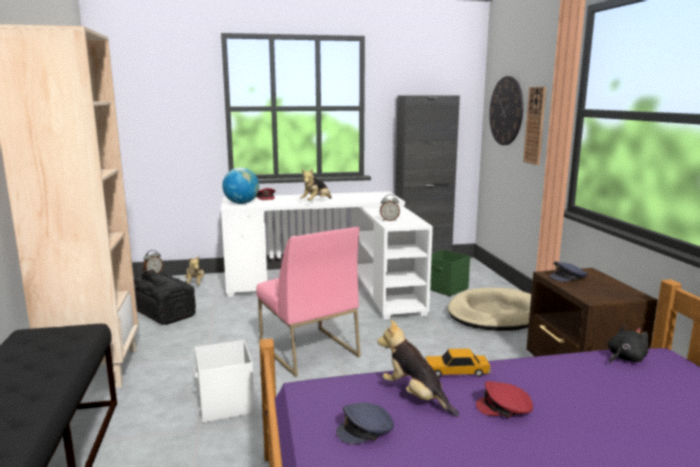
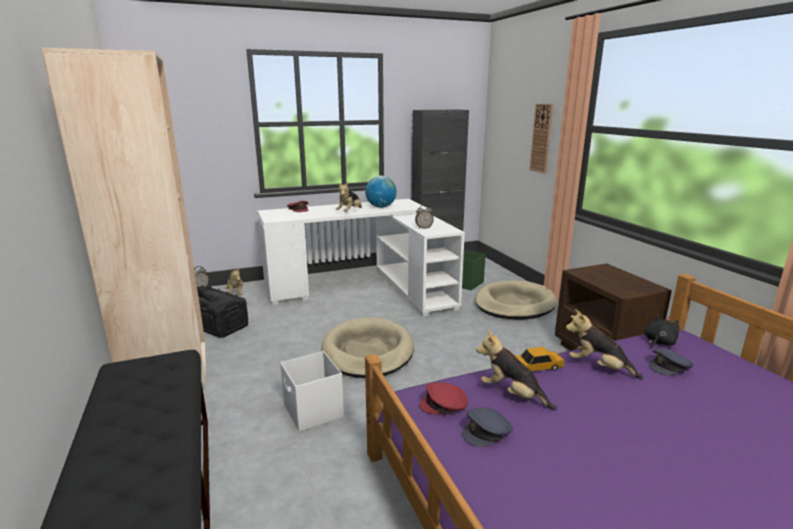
camera: 10 degrees left, 5 degrees up
globe [222,168,259,204] -> globe moved to [365,176,397,208]
pink chair [256,227,361,377] -> beige dog bed [321,317,414,378]
red cap [476,381,533,418] -> red cap moved to [419,383,467,414]
wall clock [489,76,523,145] -> none
grey cap [549,262,588,282] -> grey cap moved to [649,348,694,376]
none -> plush toy [566,309,644,380]

